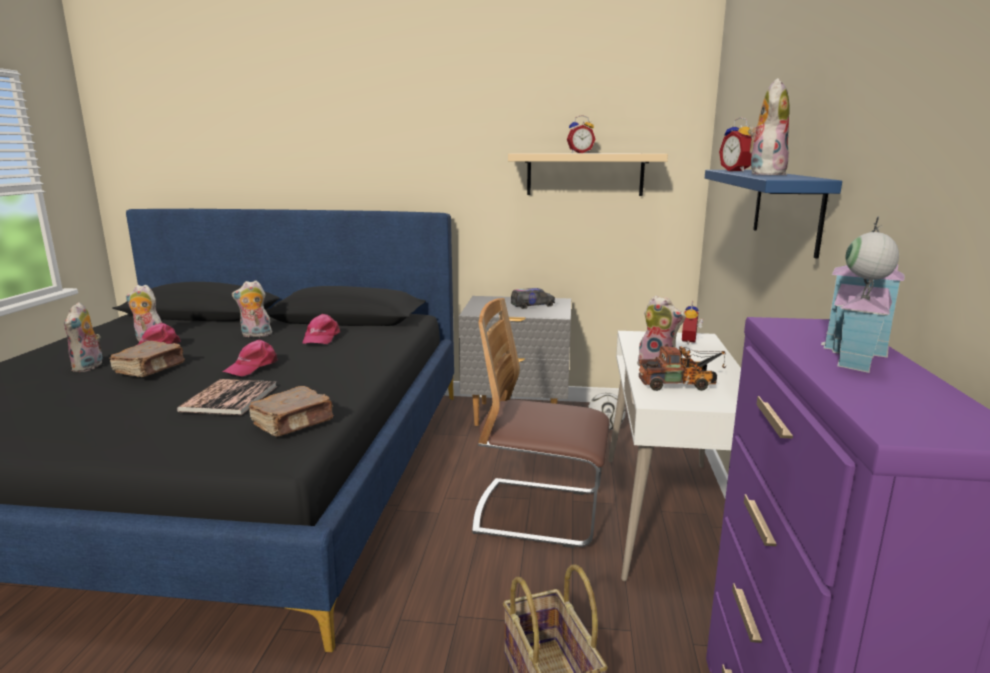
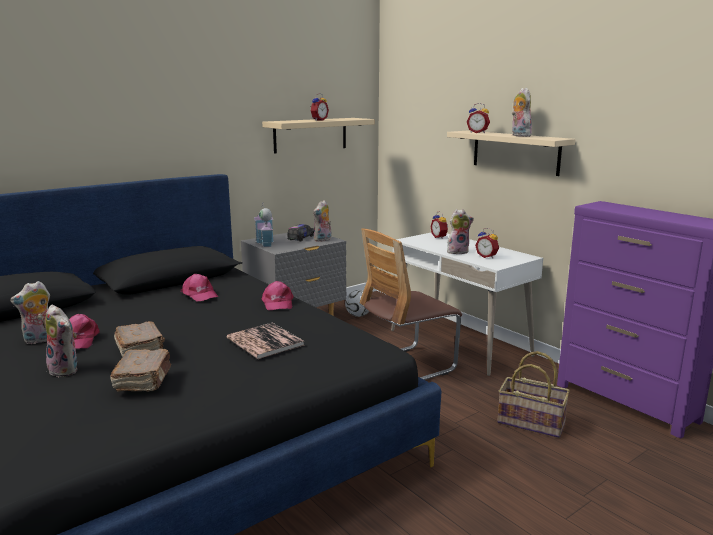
camera: 45 degrees left, 0 degrees up
pink cap [223,339,278,376] -> pink cap moved to [262,281,294,310]
plush toy [232,280,272,337] -> plush toy moved to [313,200,331,242]
brown book [249,386,333,436] -> brown book moved to [110,349,171,392]
toy truck [639,346,726,391] -> alarm clock [475,228,499,259]
blue shelf [705,170,842,259] -> beige shelf [447,131,575,176]
toy house [821,217,905,373] -> toy house moved to [254,204,274,247]

